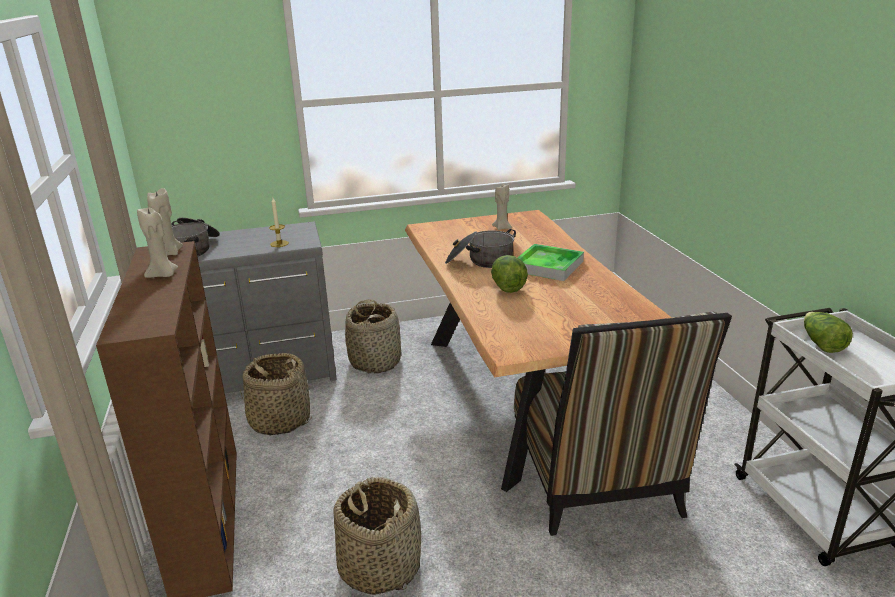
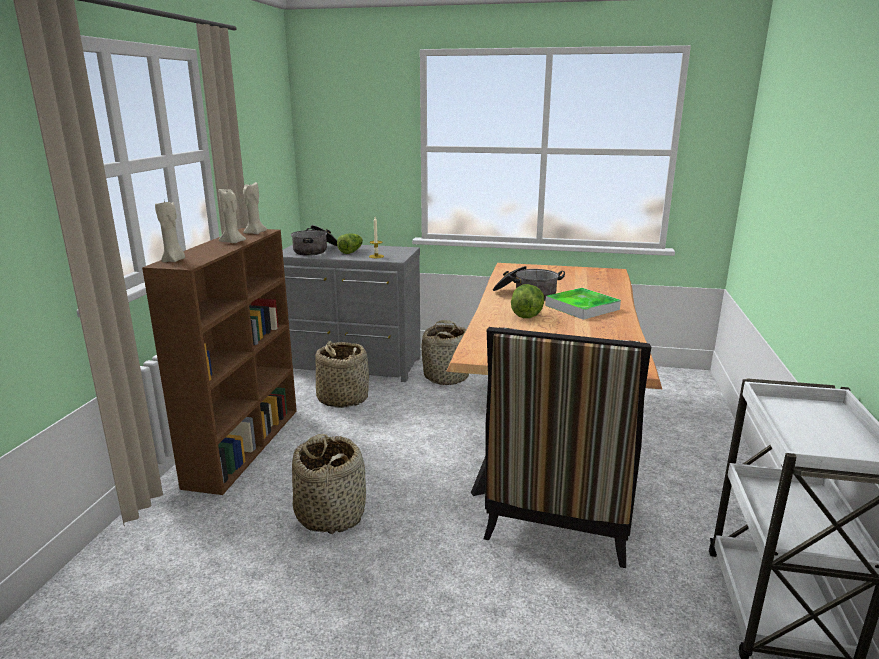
camera: 25 degrees right, 5 degrees down
beige candle [492,184,512,230] -> beige candle moved to [155,201,185,262]
lettuce [804,312,853,353] -> lettuce moved to [337,233,363,254]

